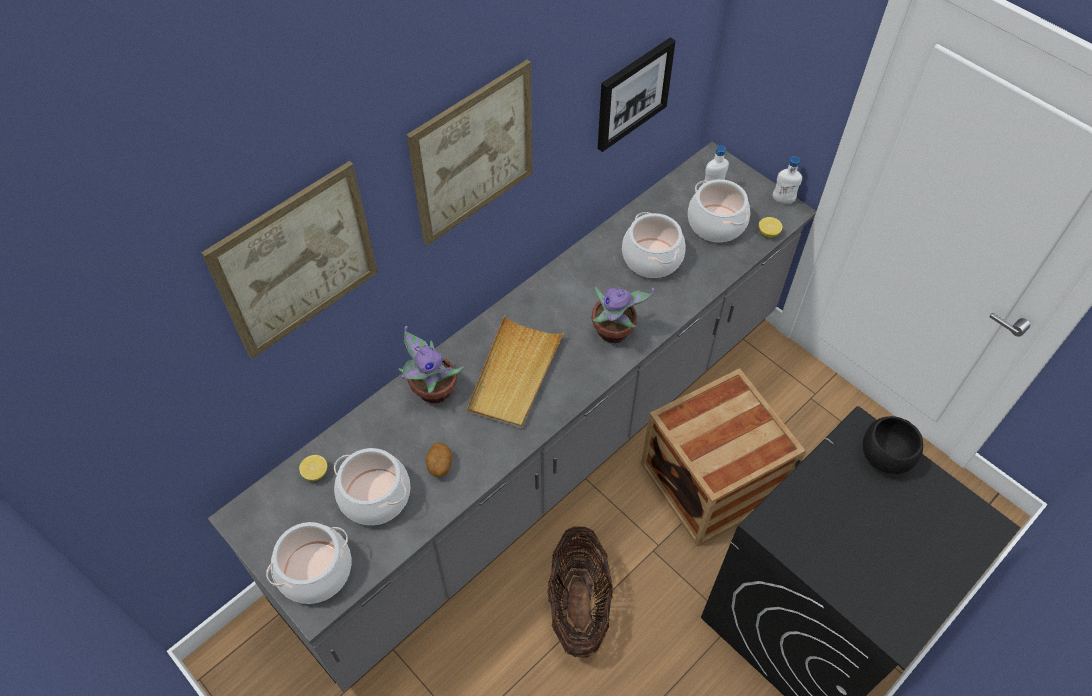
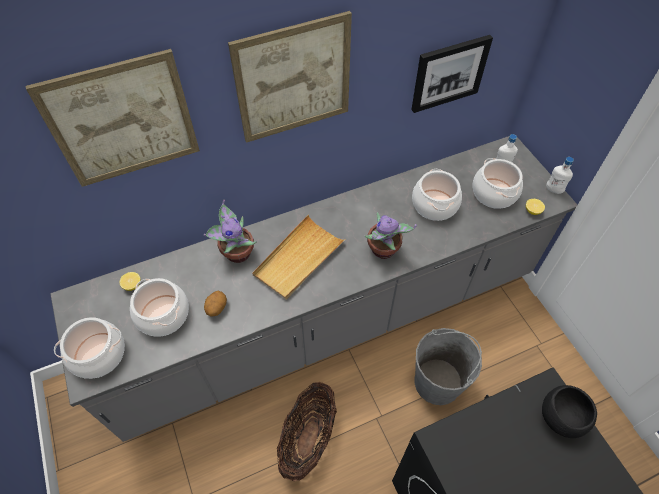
camera: 20 degrees right, 0 degrees up
crate [641,368,806,547] -> grey bucket [414,328,482,405]

